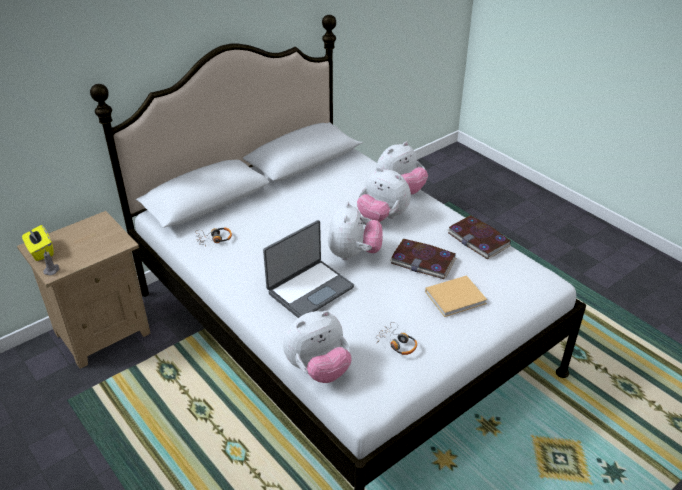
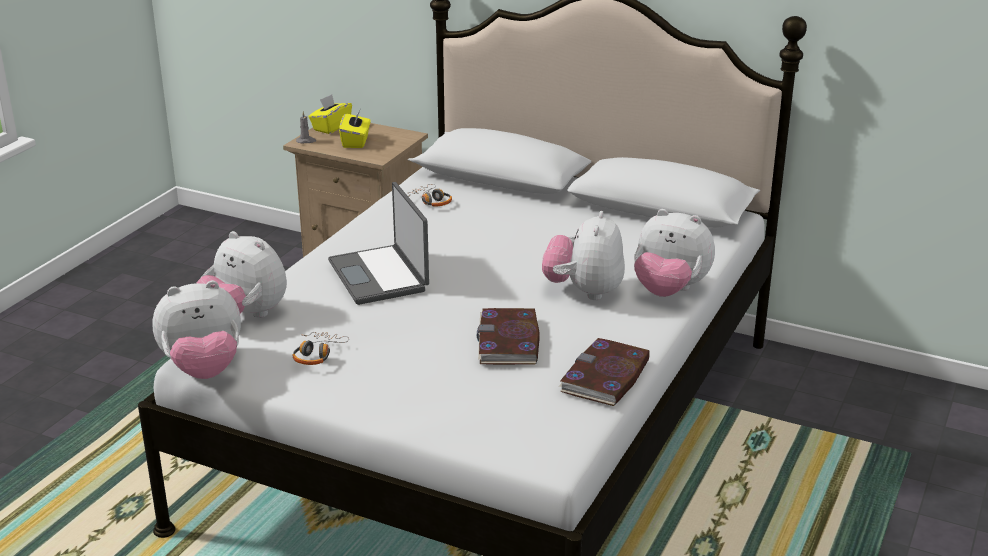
camera: 65 degrees right, 10 degrees down
laptop [263,220,354,318] -> laptop turned 45 degrees clockwise [328,182,429,305]
plush toy [328,202,383,260] -> plush toy moved to [152,280,241,379]
beige book [425,275,487,317] -> none
none -> yellow tissue box [339,110,370,148]

